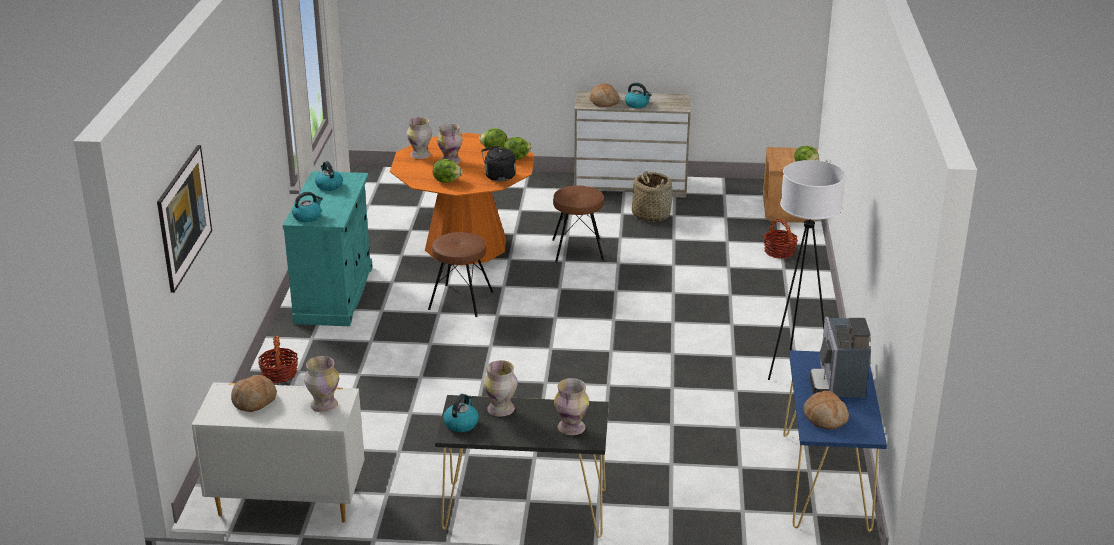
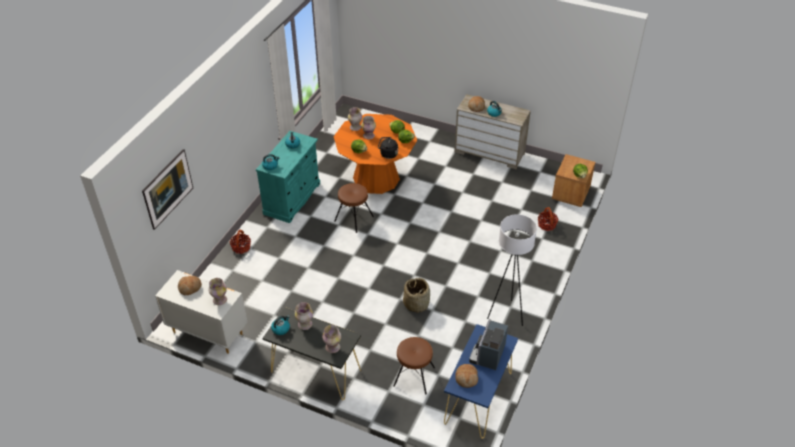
camera: 20 degrees right, 15 degrees up
brown stool [552,186,604,263] -> brown stool moved to [393,337,435,394]
basket [632,171,673,222] -> basket moved to [403,278,430,313]

